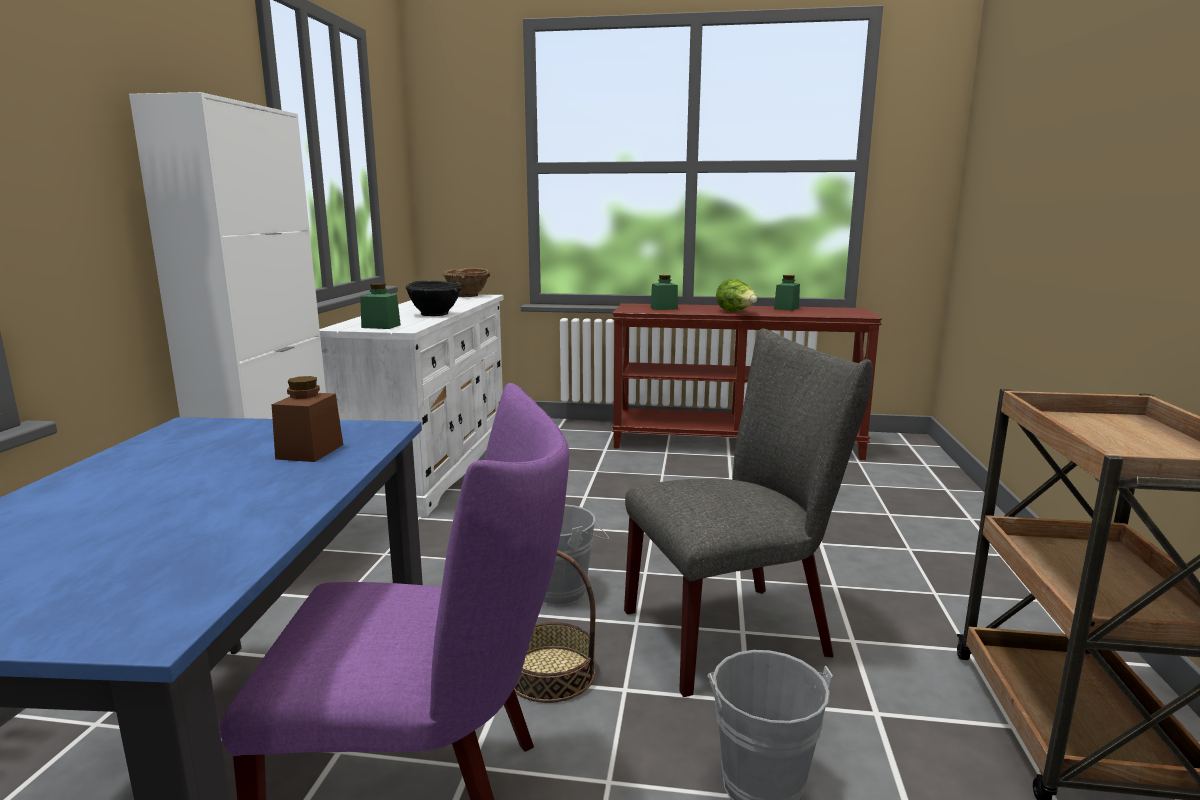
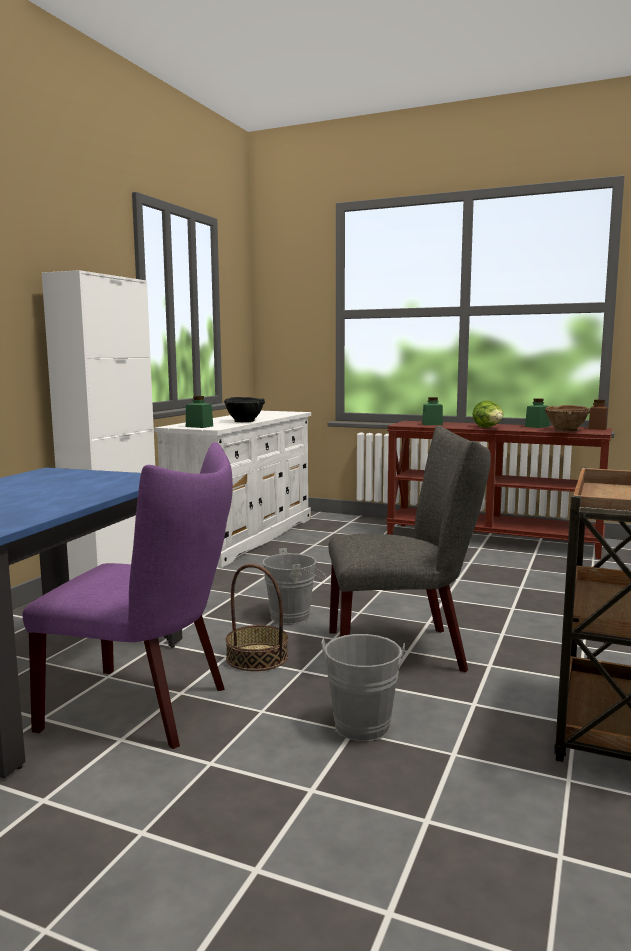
camera: 15 degrees right, 5 degrees down
brown jar [272,376,343,462] -> brown jar moved to [588,400,608,430]
brown bowl [443,268,490,297] -> brown bowl moved to [545,405,590,432]

